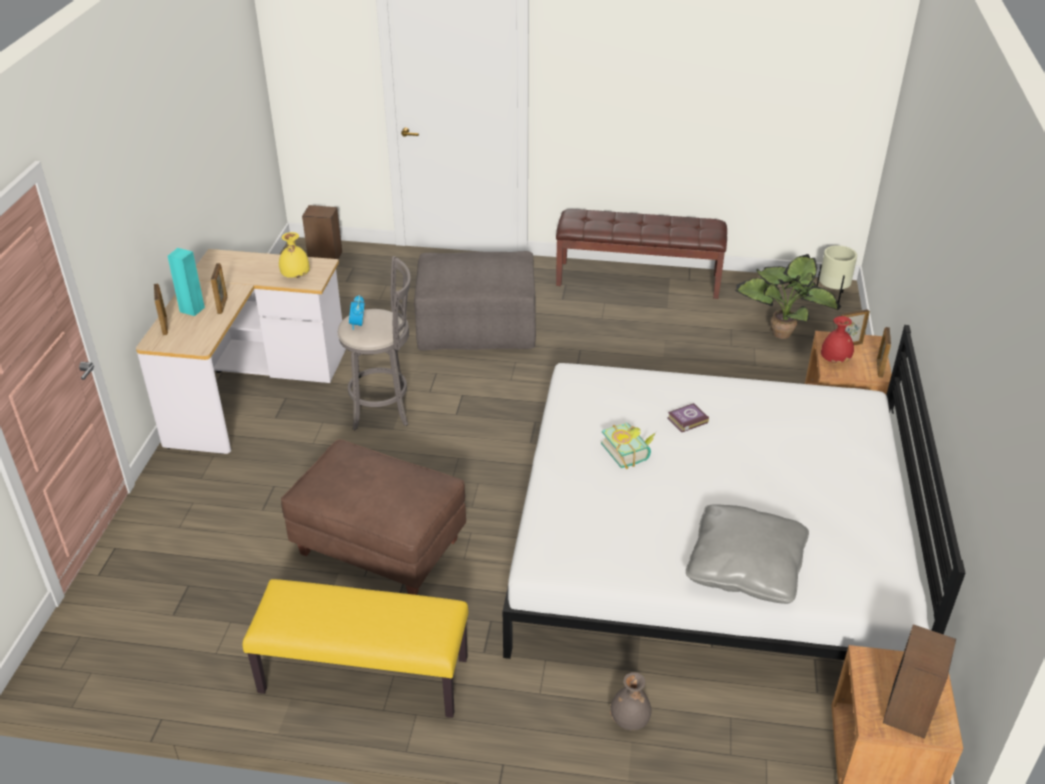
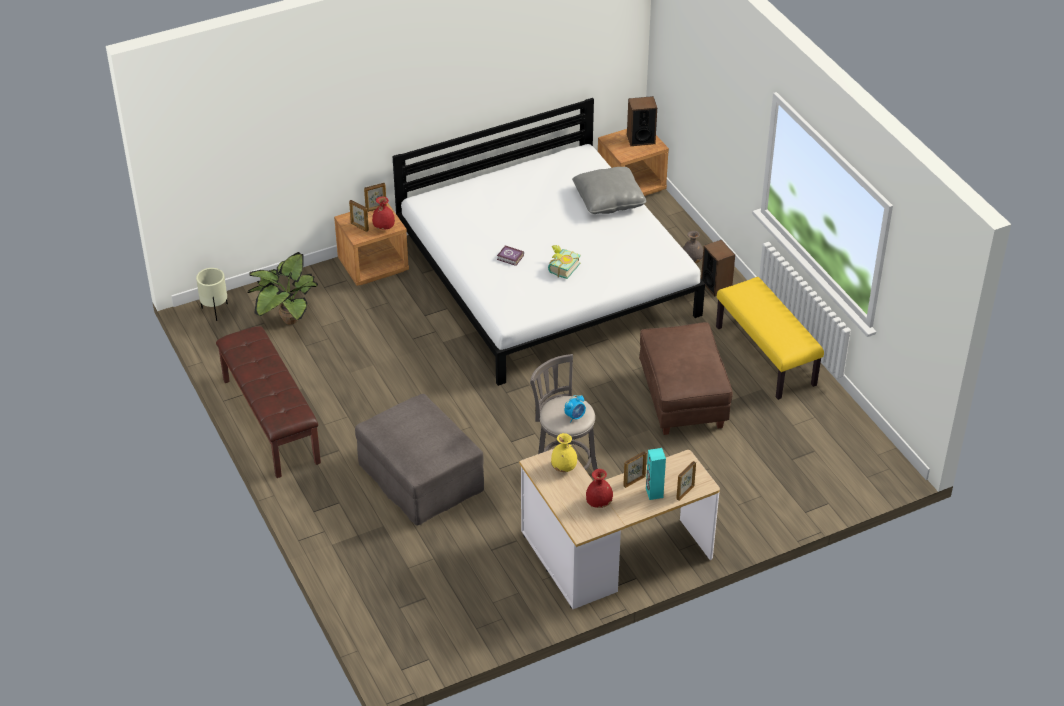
camera: 125 degrees left, 5 degrees up
speaker [302,205,342,259] -> speaker moved to [701,240,735,297]
none -> red vase [586,469,613,508]

